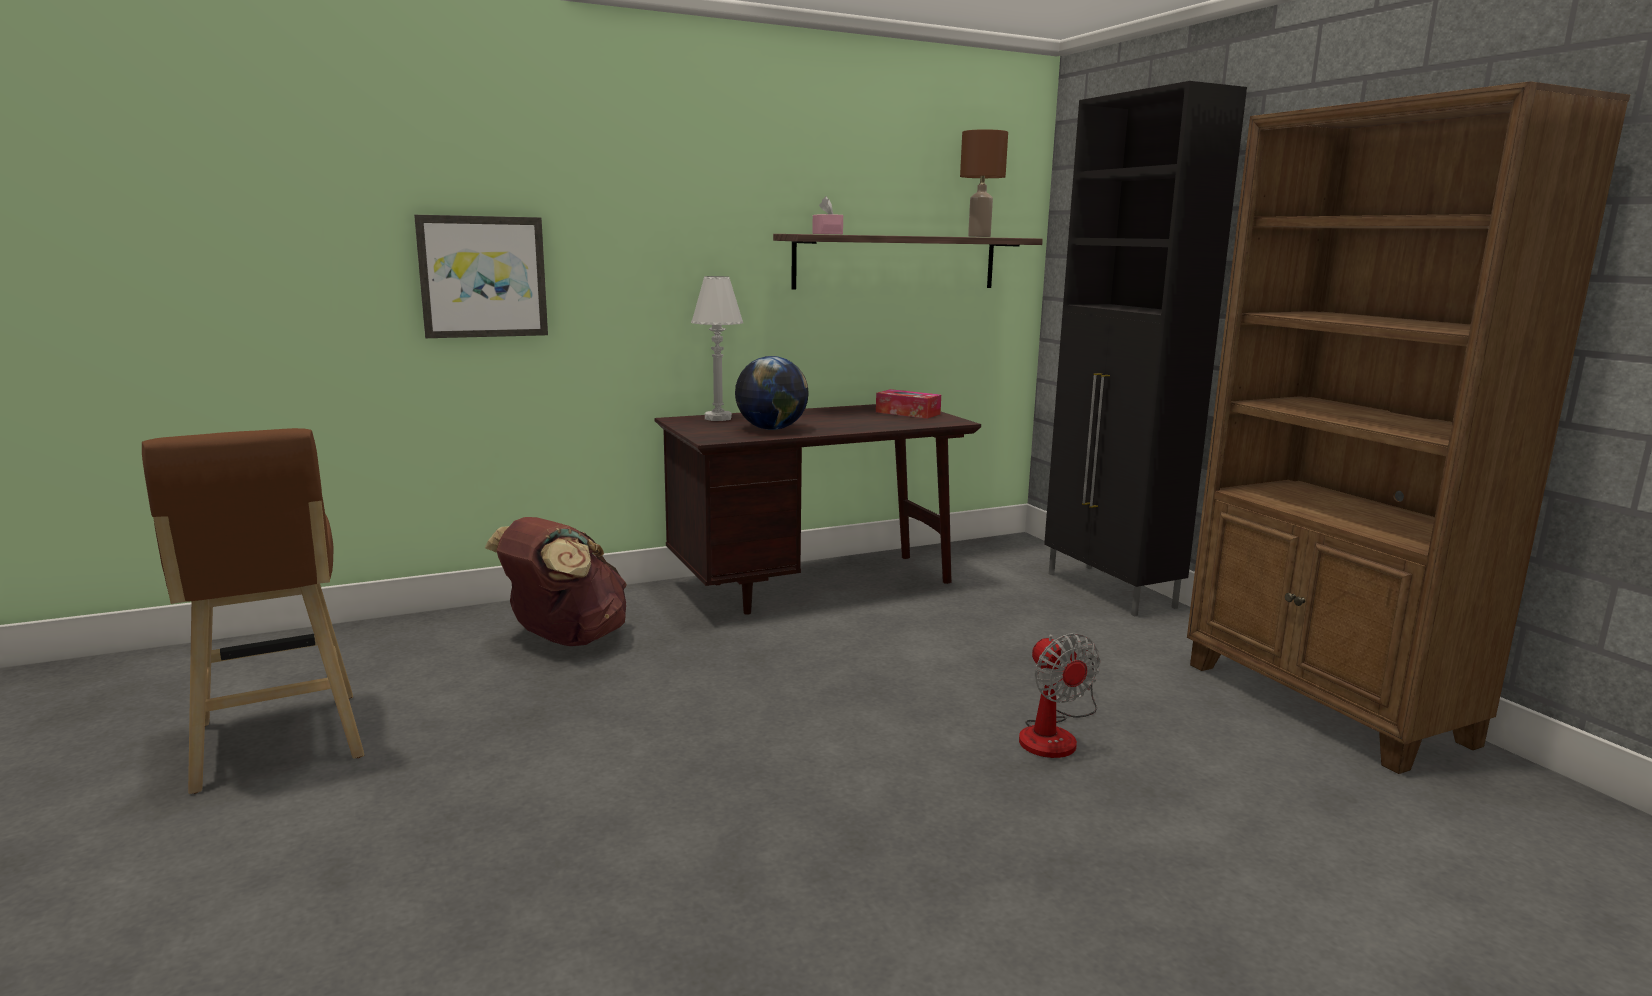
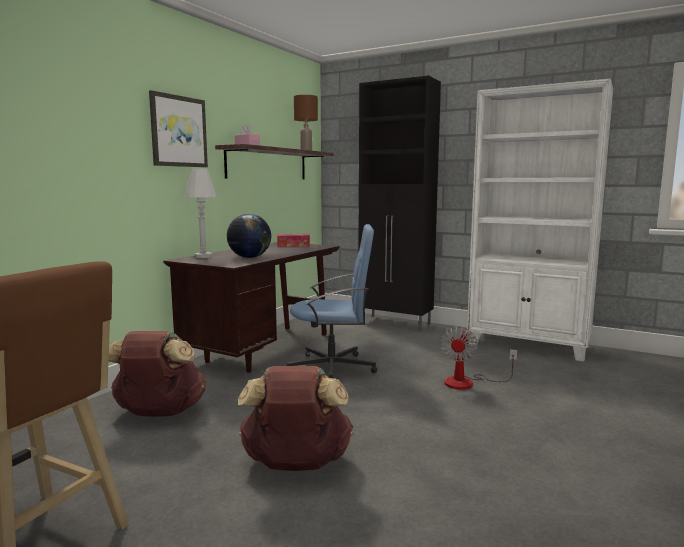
camera: 35 degrees left, 5 degrees down
picture [414,215,548,338] -> picture moved to [149,90,208,167]
fan [1019,633,1100,758] -> fan turned 75 degrees clockwise [441,326,517,390]
brown bookcase [1187,81,1630,774] -> white bookcase [467,79,613,362]
none -> brown backpack [238,366,353,471]
none -> blue office chair [286,224,377,378]

